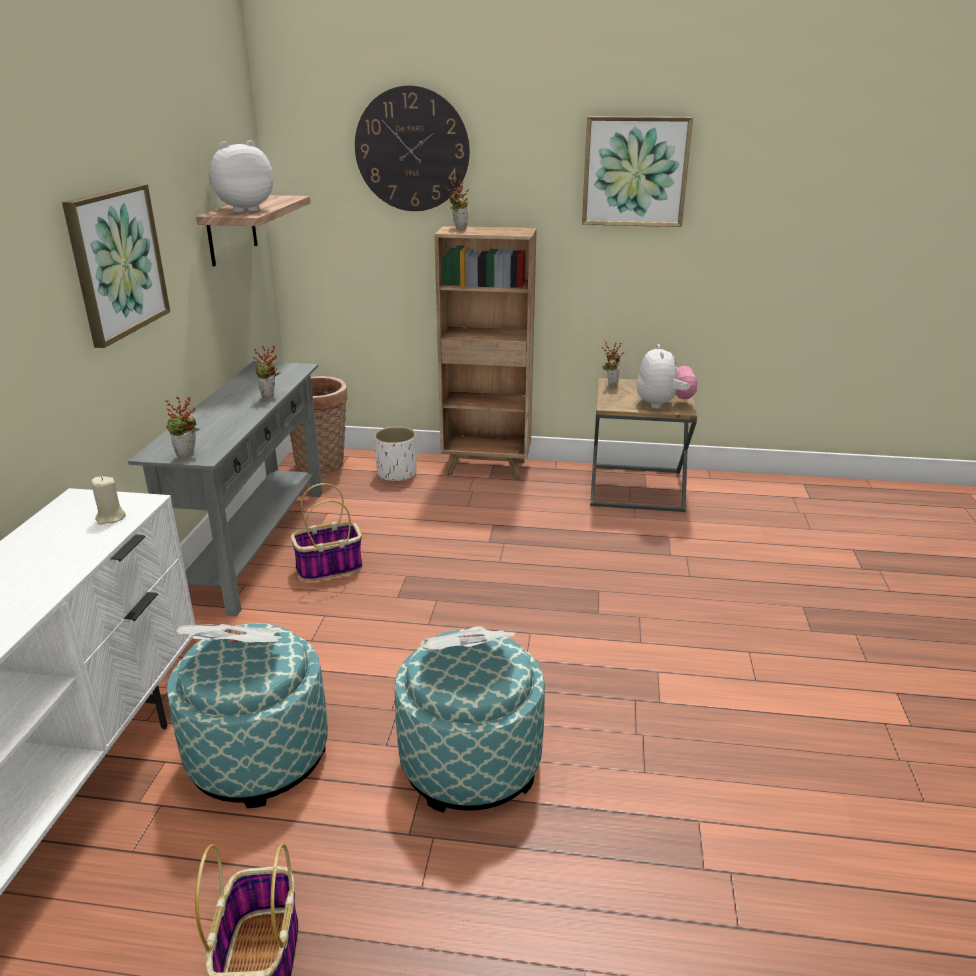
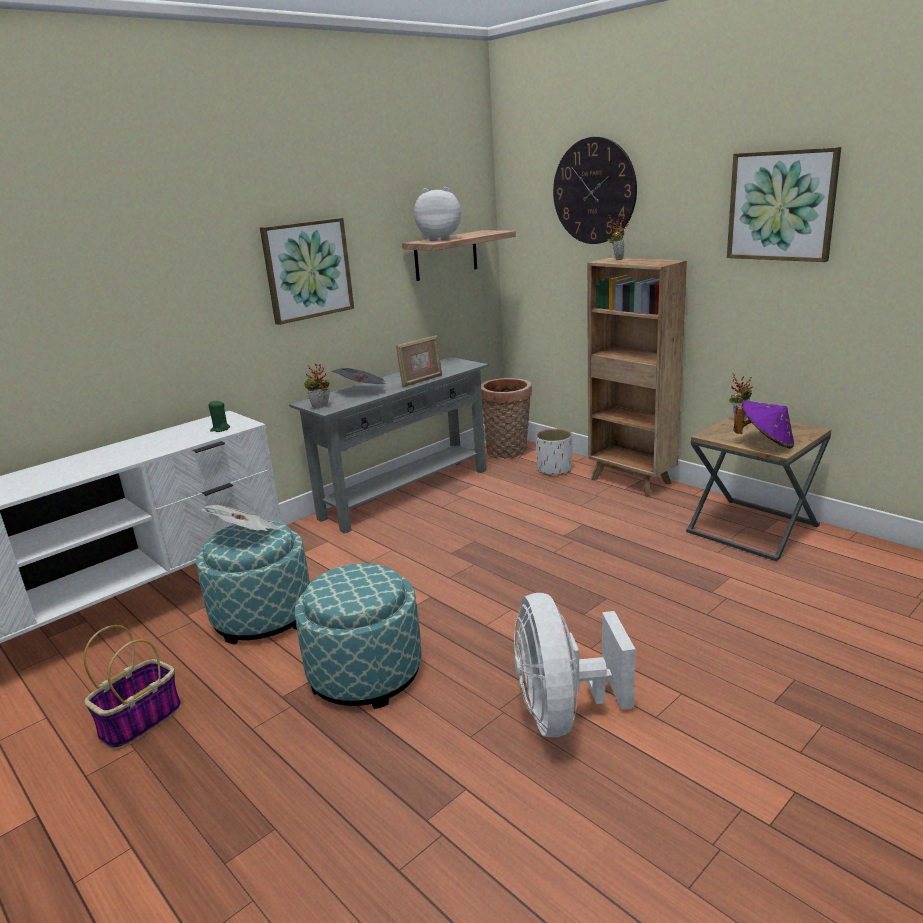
camera: 40 degrees right, 5 degrees down
beige candle [91,476,126,525] -> green candle [208,401,230,432]
potted plant [253,345,281,400] -> picture frame [396,335,442,388]
basket [291,483,363,581] -> none
newspaper [420,626,515,650] -> newspaper moved to [332,368,387,384]
plush toy [637,344,697,409] -> purple hat [734,401,794,448]
none -> white fan [514,593,636,737]

